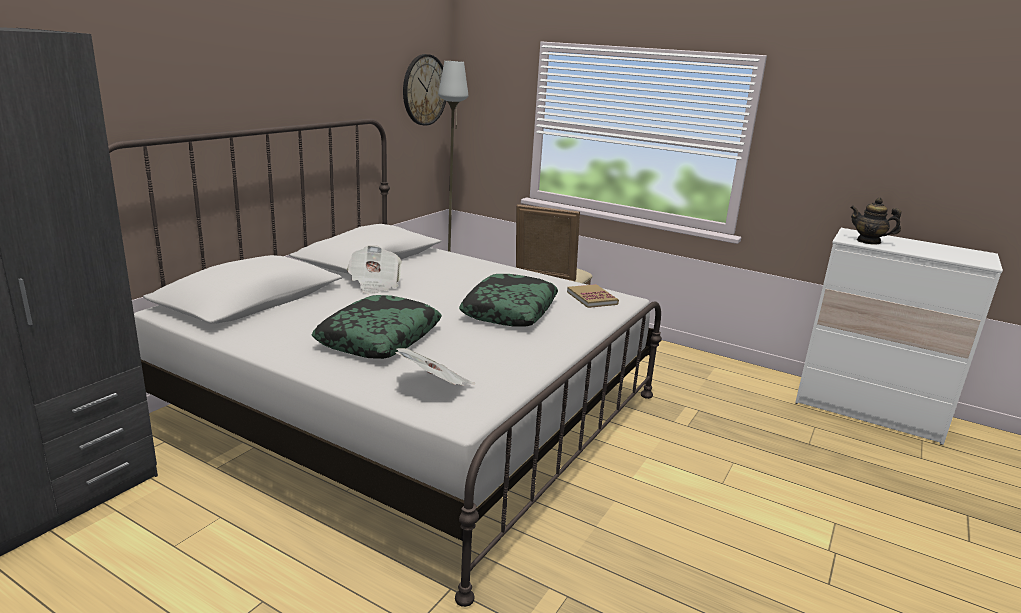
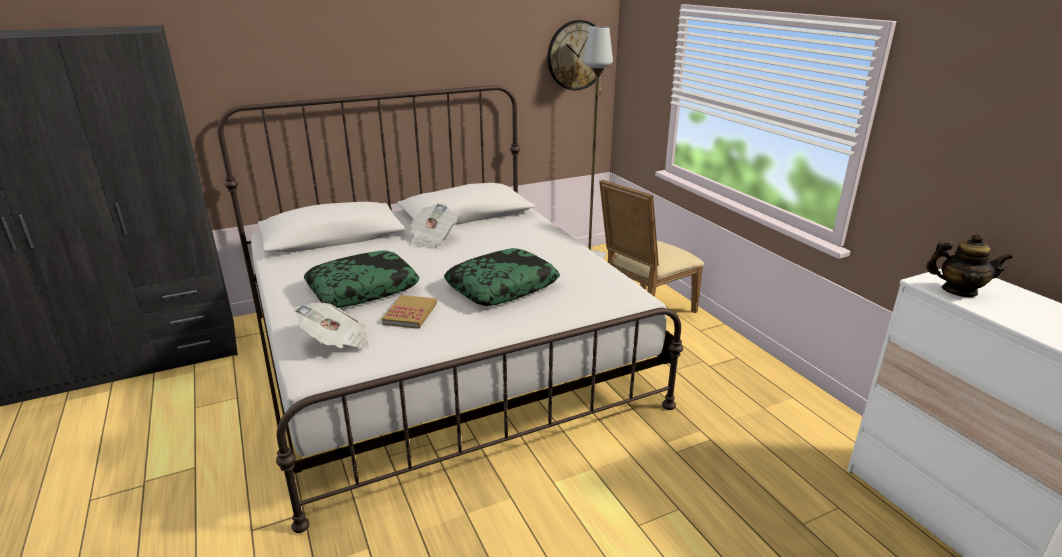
camera: 35 degrees right, 5 degrees up
book [567,284,619,308] -> book moved to [382,295,437,329]
teapot [850,198,902,245] -> teapot turned 135 degrees clockwise [926,233,1013,297]

